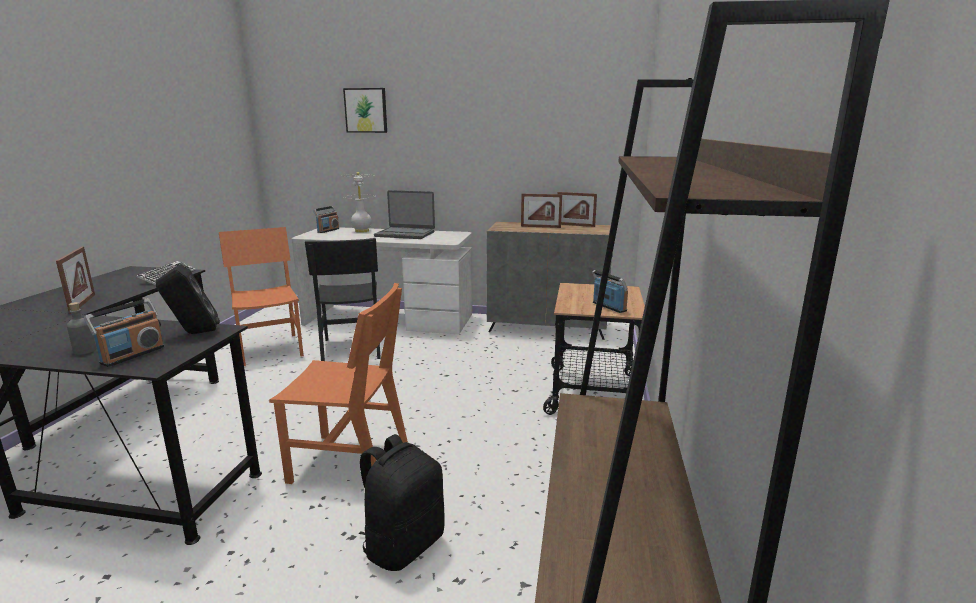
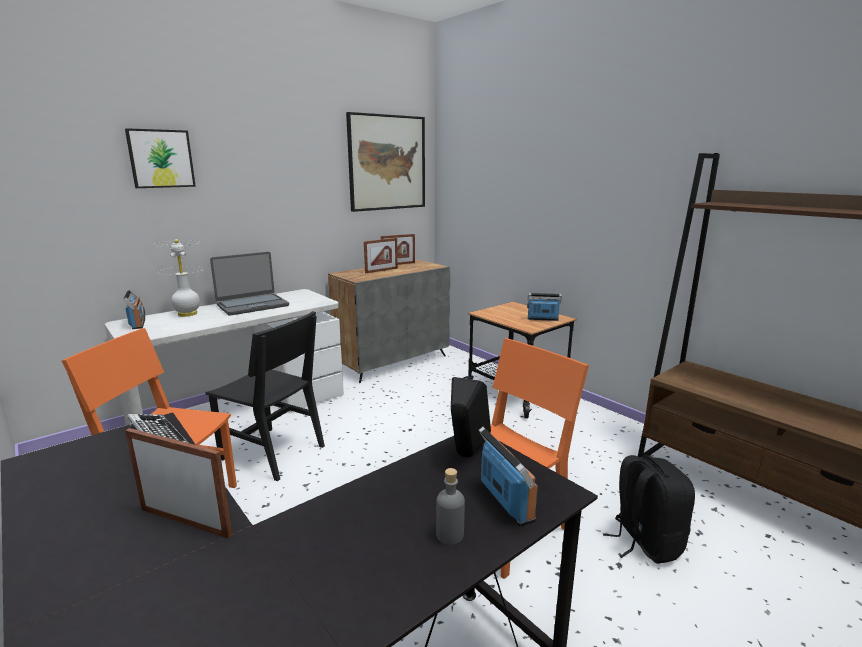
camera: 50 degrees left, 0 degrees up
none -> picture [346,112,425,212]

